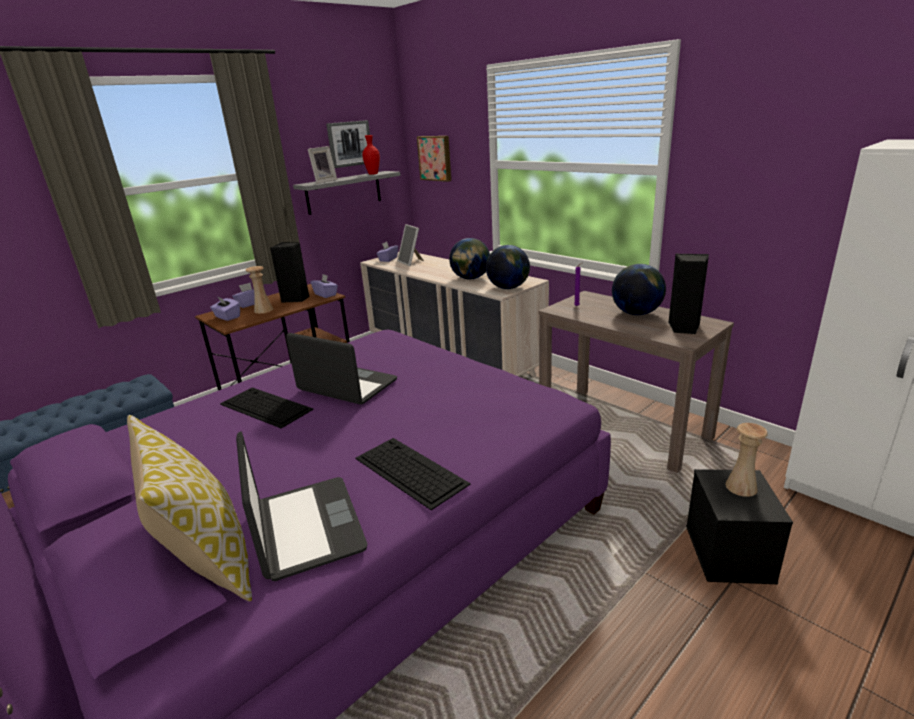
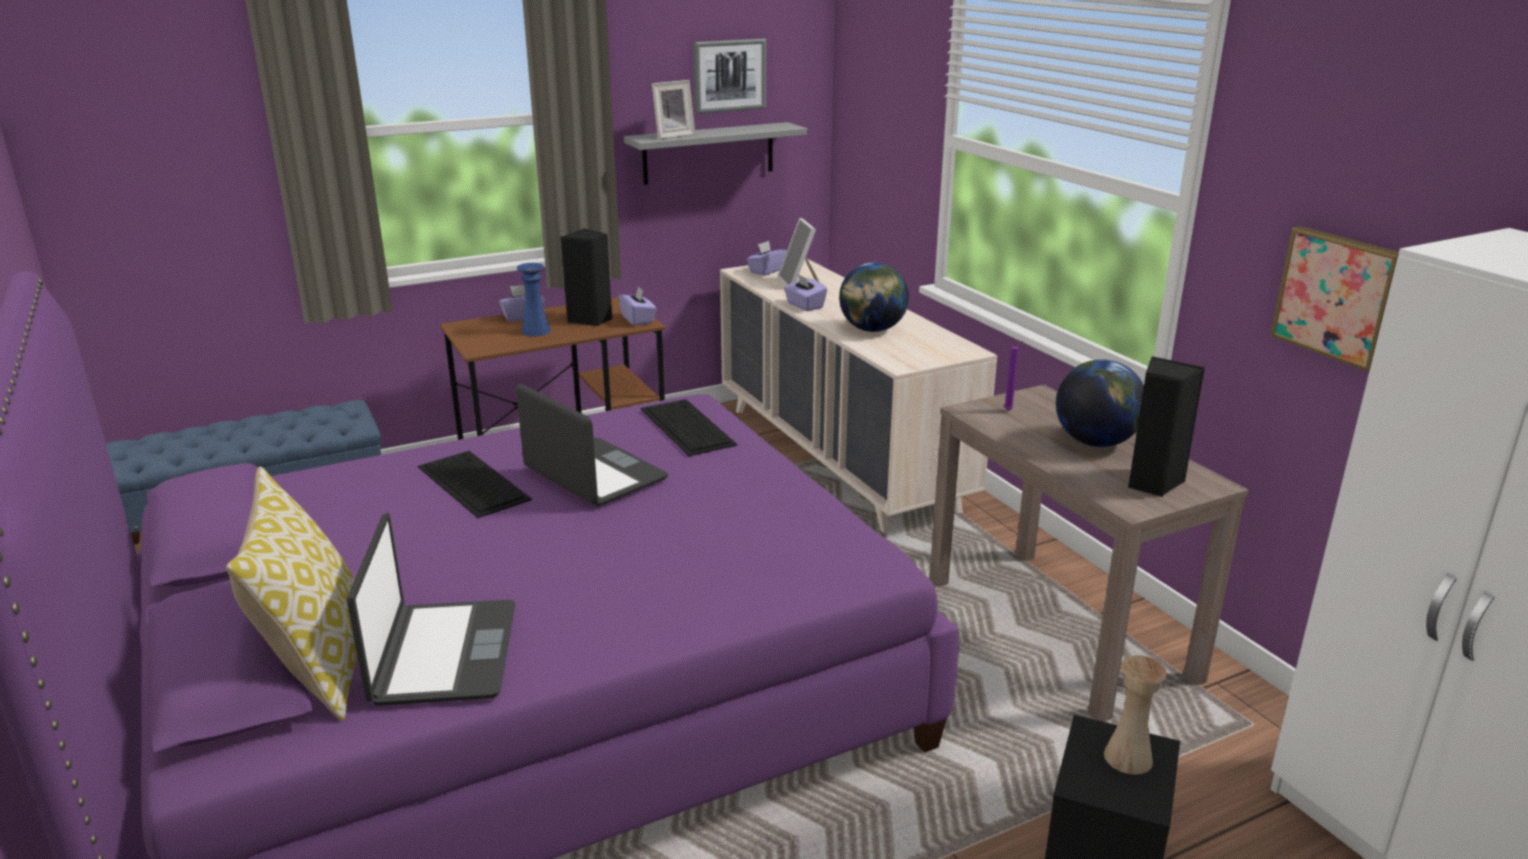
camera: 15 degrees right, 0 degrees up
purple tissue box [210,297,240,321] -> purple tissue box moved to [784,274,827,311]
beige vase [246,266,273,314] -> blue vase [517,263,551,336]
keyboard [356,438,470,510] -> keyboard moved to [640,399,737,456]
red vase [362,135,380,175] -> none
picture [417,136,451,182] -> picture moved to [1270,226,1400,372]
globe [486,245,530,289] -> none

